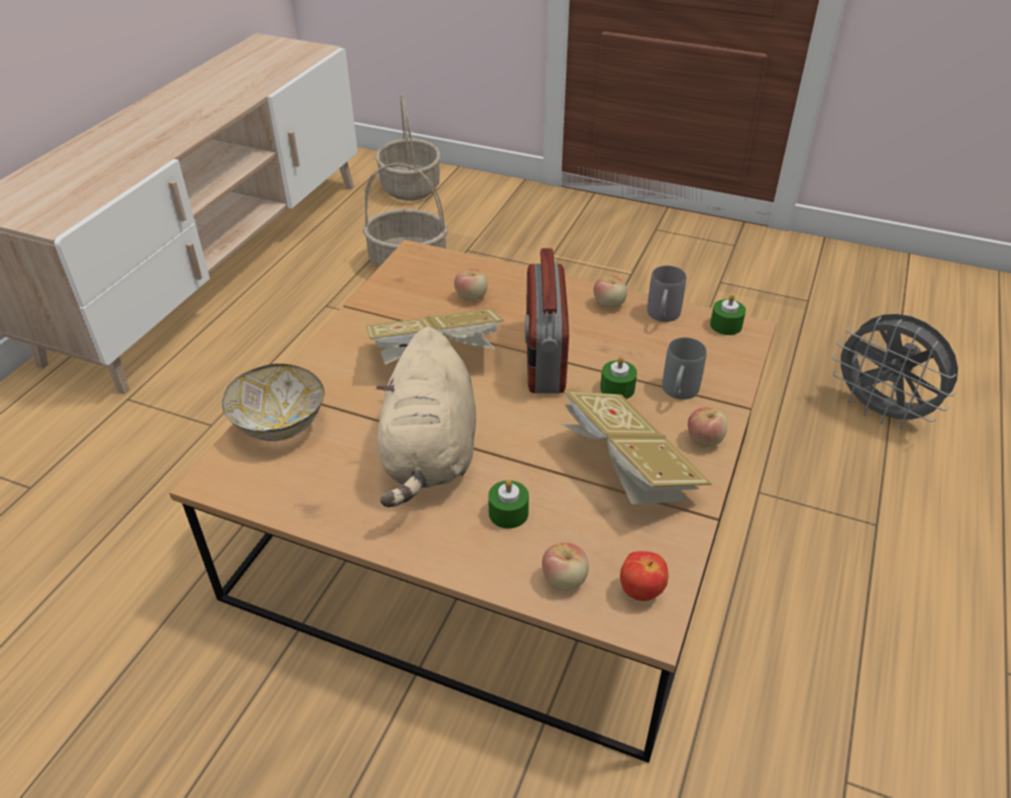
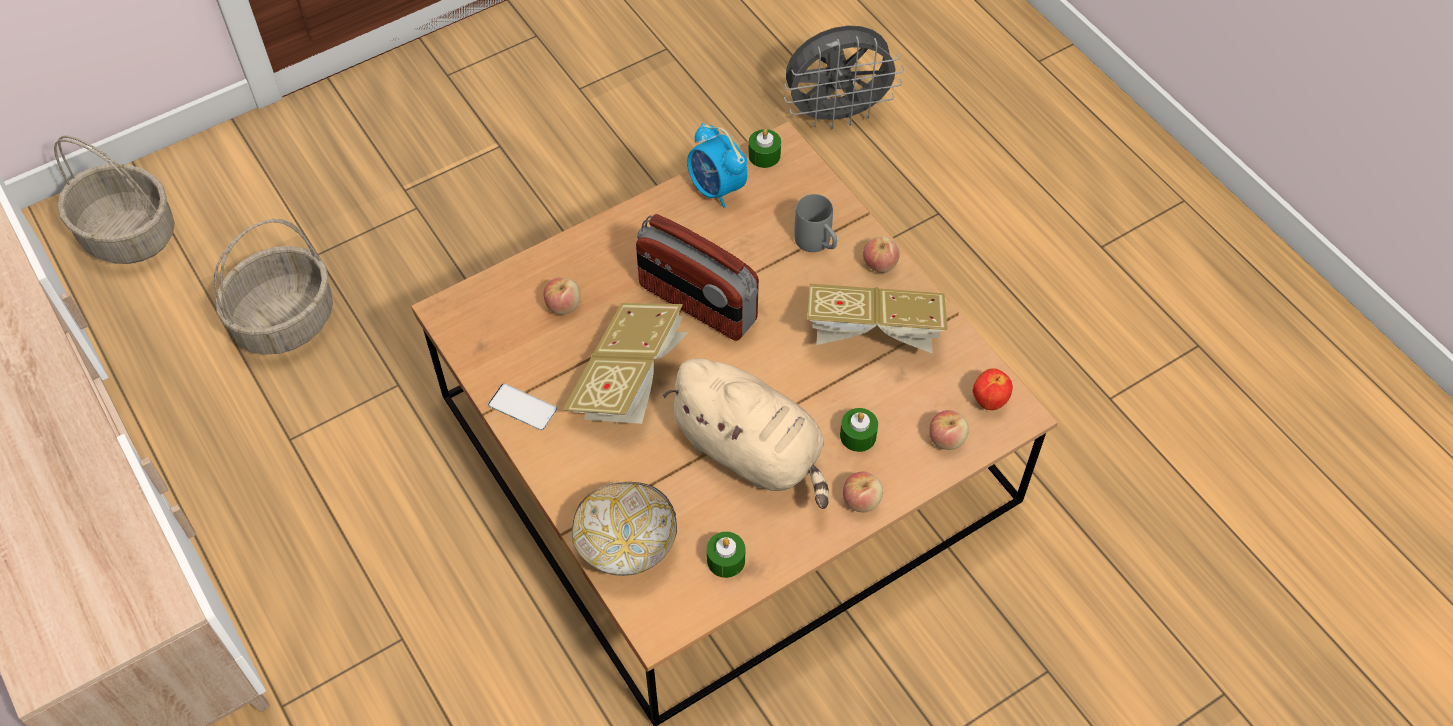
camera: 55 degrees left, 15 degrees up
apple [594,276,627,308] -> apple moved to [843,471,883,512]
green candle [600,356,637,399] -> green candle moved to [707,532,745,578]
grey mug [647,266,686,322] -> alarm clock [687,123,748,208]
none -> phone [488,383,557,430]

